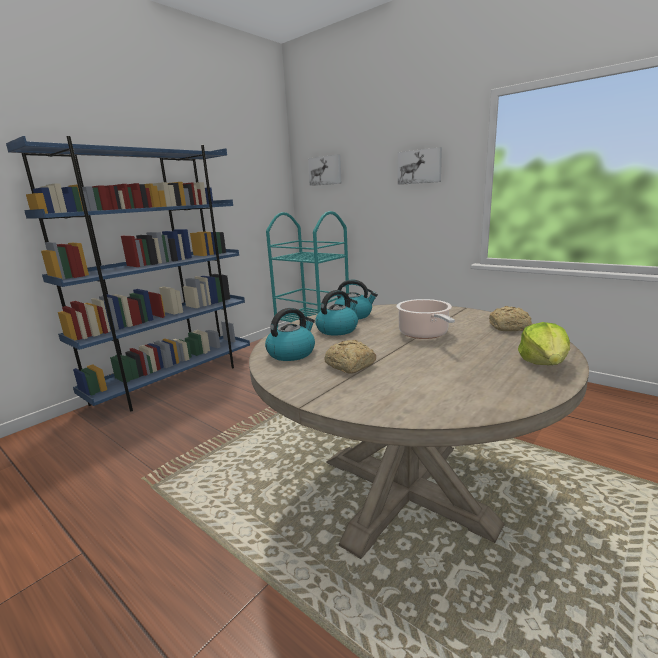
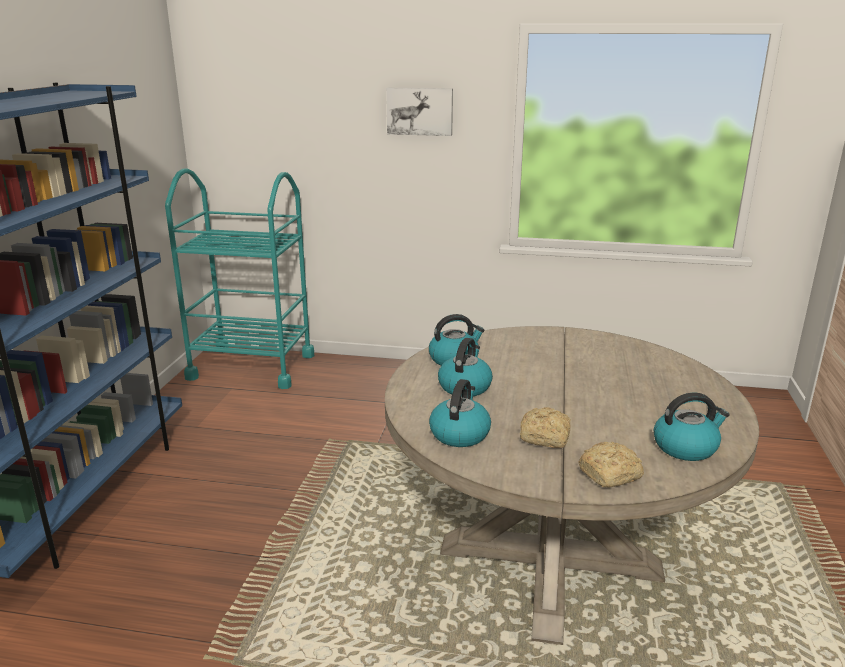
camera: 30 degrees left, 5 degrees up
picture [308,154,341,186] -> none
cooking pot [396,299,455,339] -> none
bread [489,306,532,331] -> bread moved to [578,442,644,487]
lettuce [518,322,570,365] -> none
none -> kettle [654,393,730,461]

